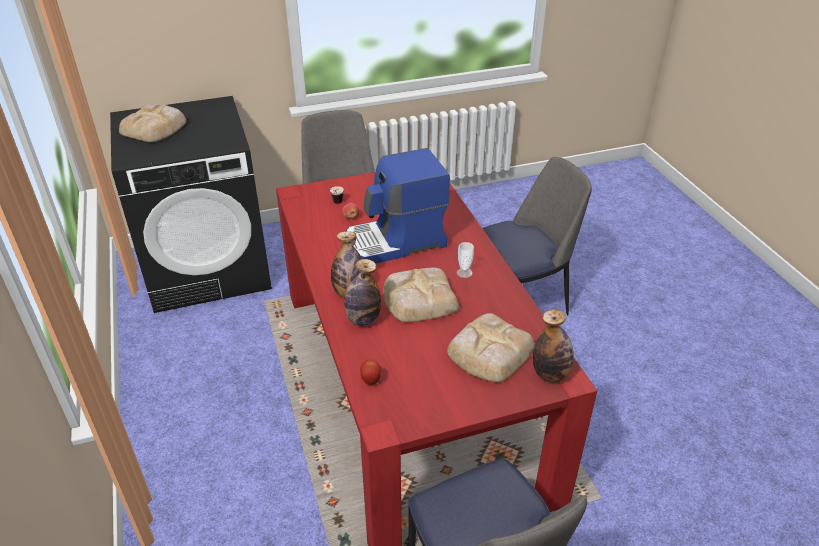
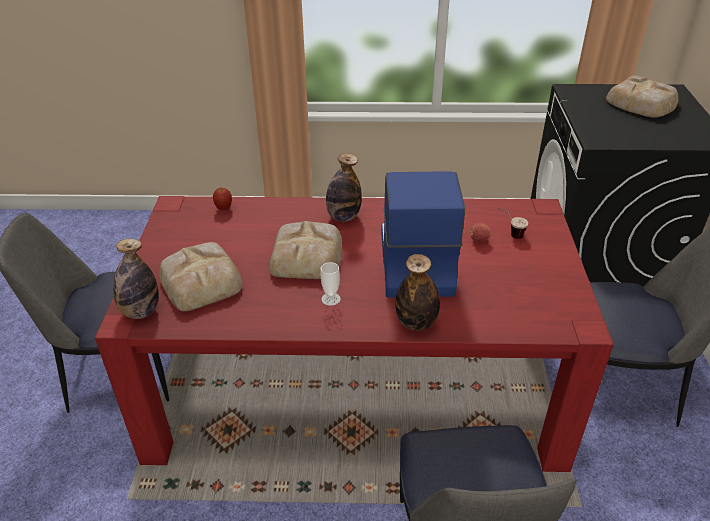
camera: 110 degrees right, 0 degrees up
bottle [344,259,381,326] -> bottle moved to [395,254,440,331]

